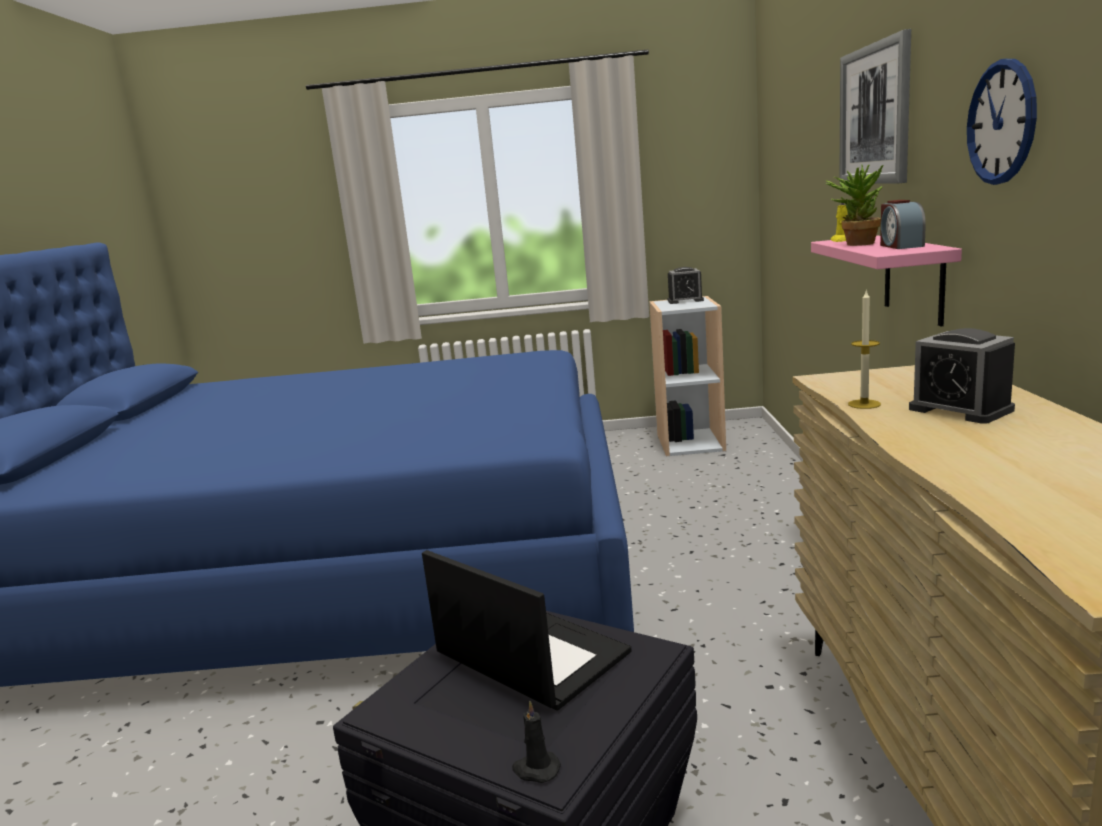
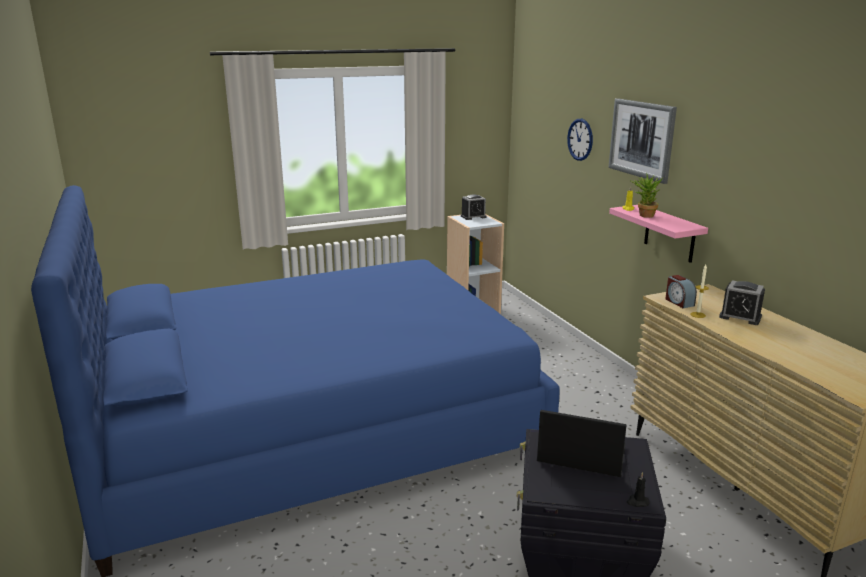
camera: 25 degrees left, 5 degrees up
alarm clock [880,200,926,249] -> alarm clock moved to [665,275,697,308]
wall clock [967,59,1037,185] -> wall clock moved to [567,119,593,161]

